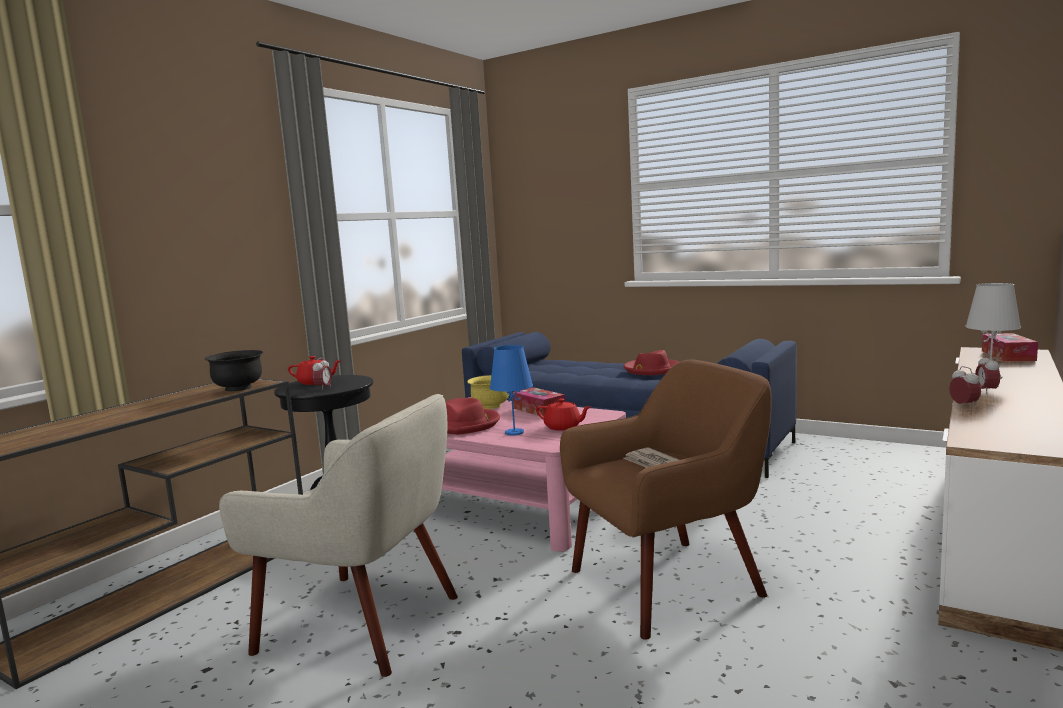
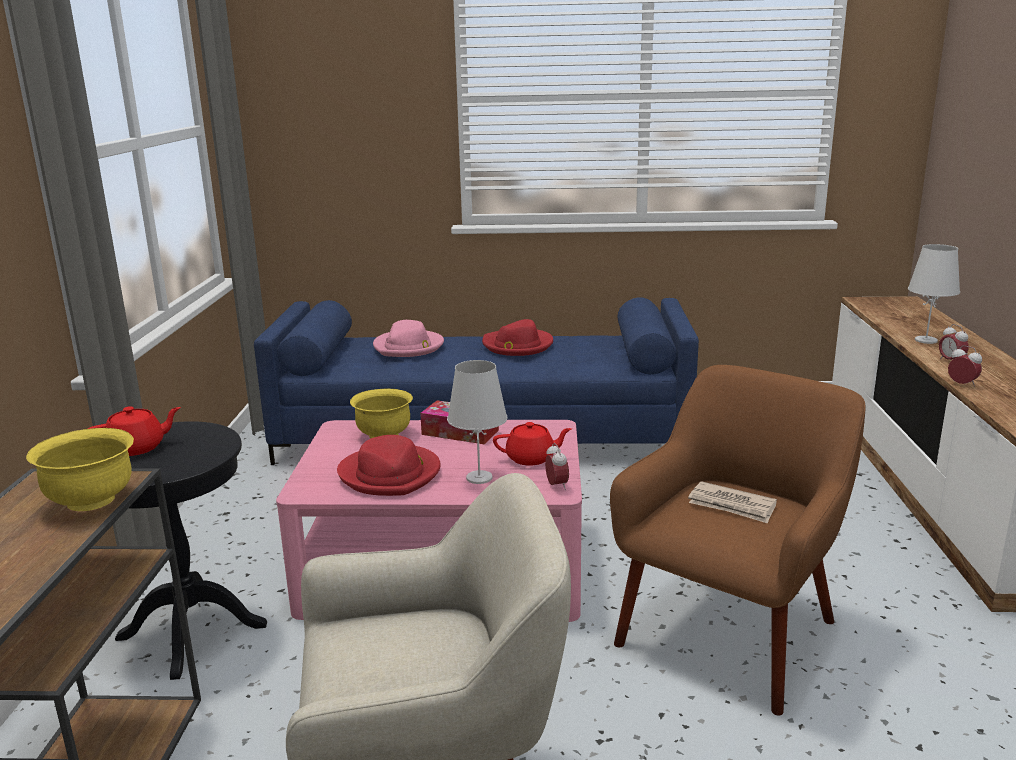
camera: 30 degrees left, 10 degrees up
black bowl [205,350,264,391] -> yellow bowl [26,428,134,511]
alarm clock [312,358,332,390] -> alarm clock moved to [545,443,569,490]
blue table lamp [490,345,533,435] -> white table lamp [447,360,507,484]
tissue box [982,333,1038,361] -> none
none -> pink hat [373,320,444,357]

